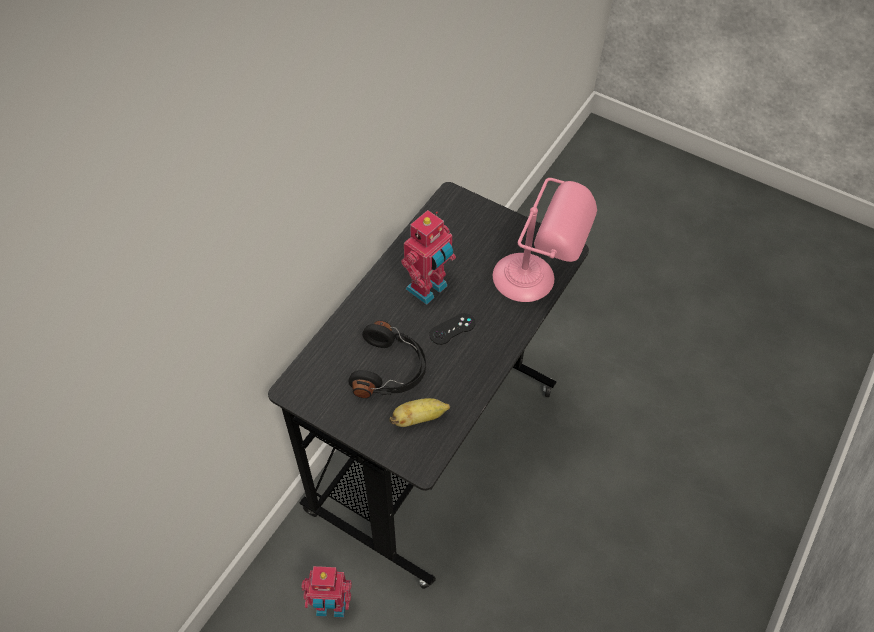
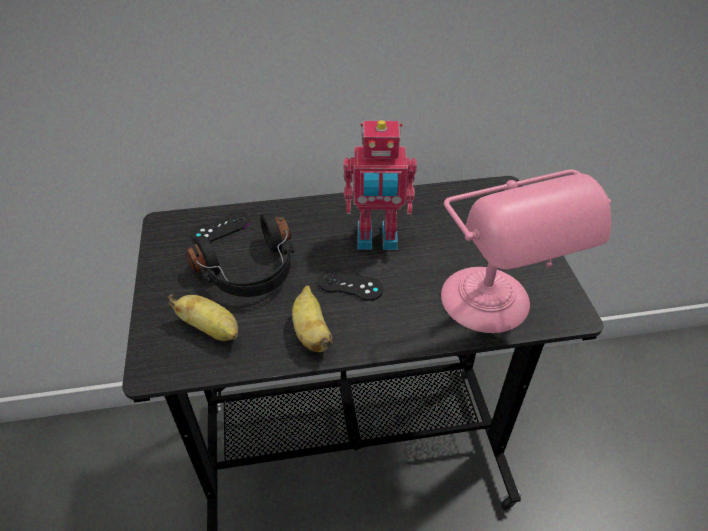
camera: 50 degrees right, 10 degrees down
toy robot [302,566,352,618] -> none
none -> black game controller [191,212,250,242]
none -> banana [292,286,332,352]

